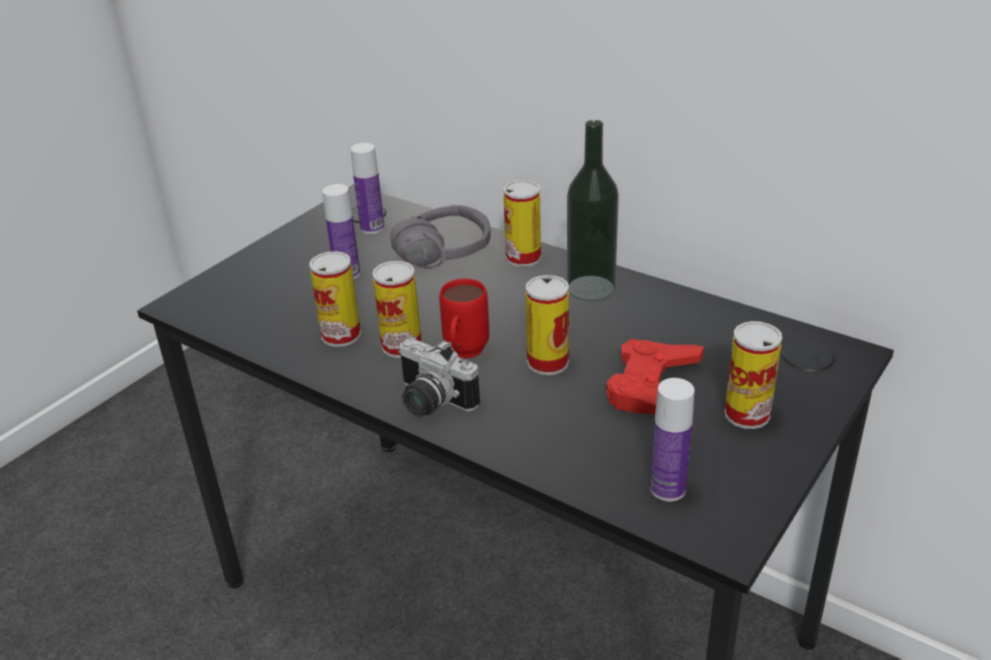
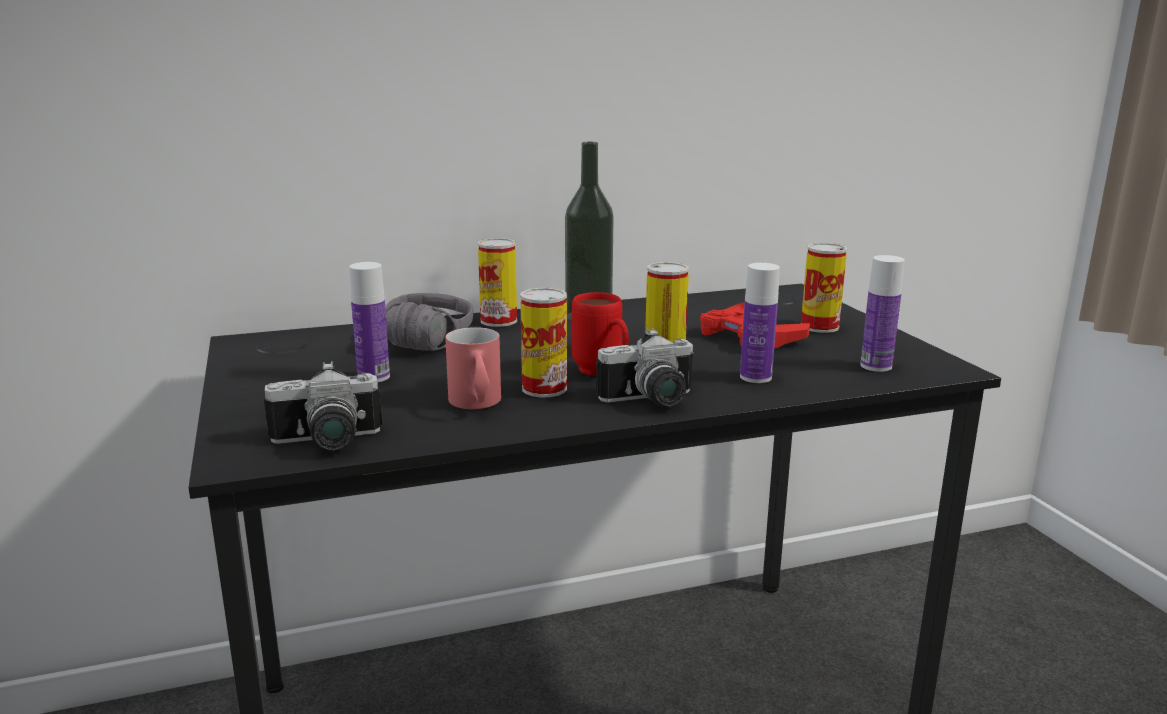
camera: 55 degrees left, 15 degrees down
can [309,251,361,347] -> red mug [445,327,501,409]
bottle [351,143,385,234] -> bottle moved to [740,263,780,383]
none -> camera [264,362,382,450]

